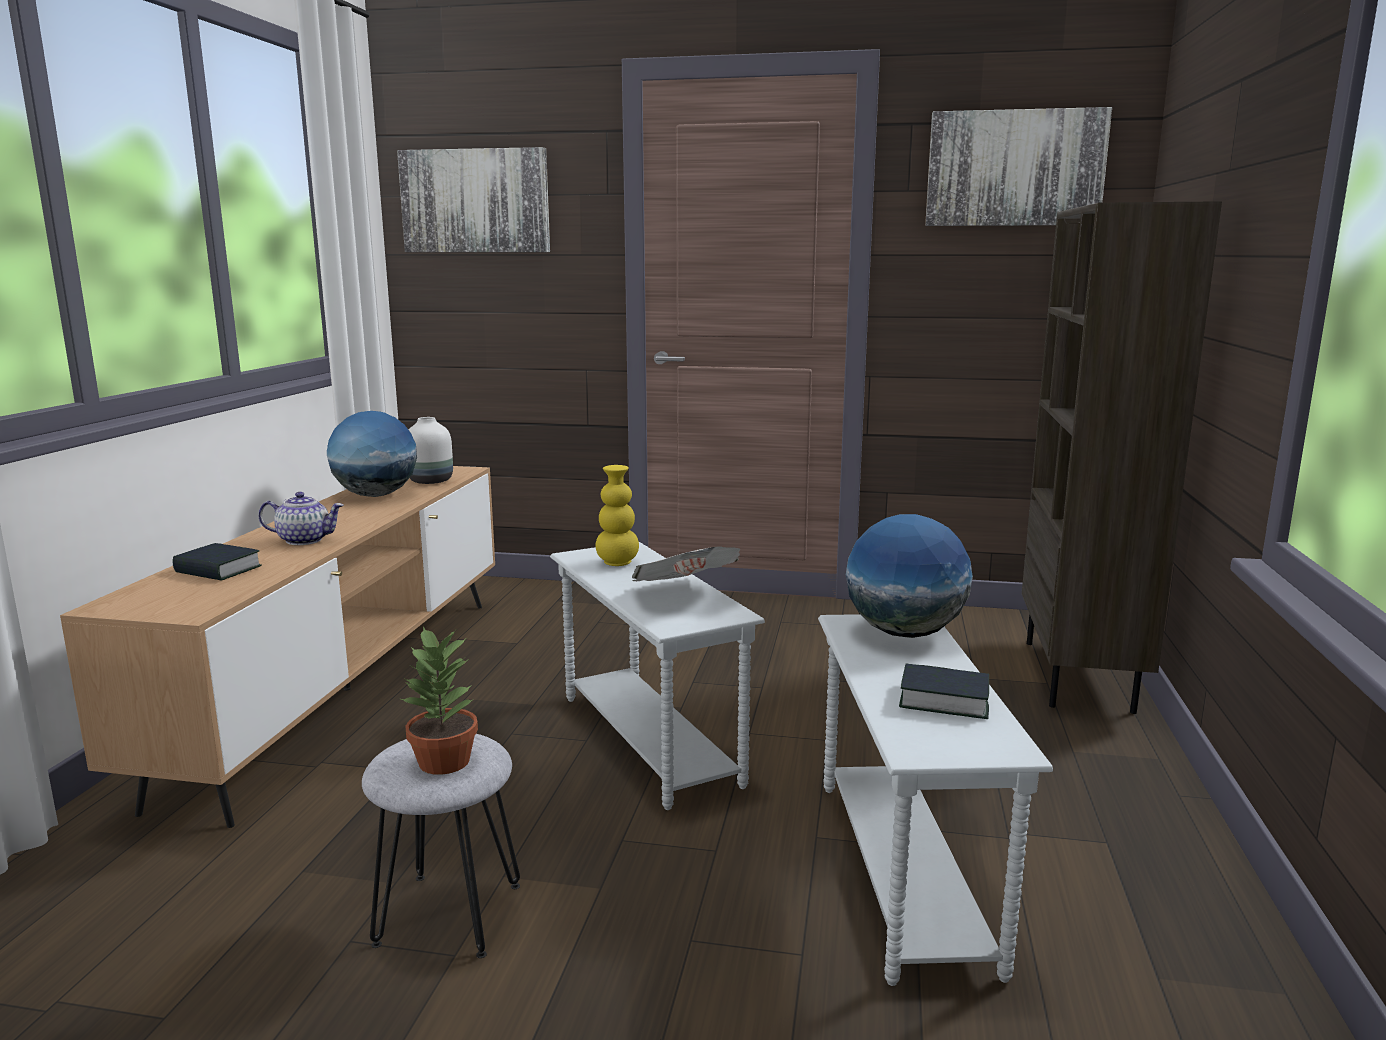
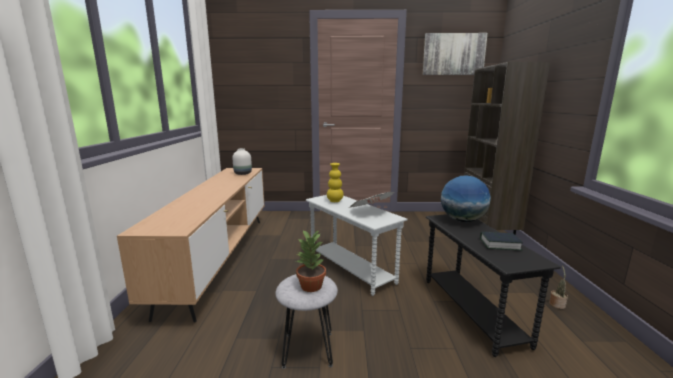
camera: 10 degrees left, 0 degrees up
book [173,543,262,581] -> none
teapot [258,492,343,545] -> none
globe [327,411,417,497] -> none
picture [397,147,550,252] -> none
white side table [818,614,1053,986] -> black side table [426,214,561,357]
none -> potted plant [549,266,568,309]

